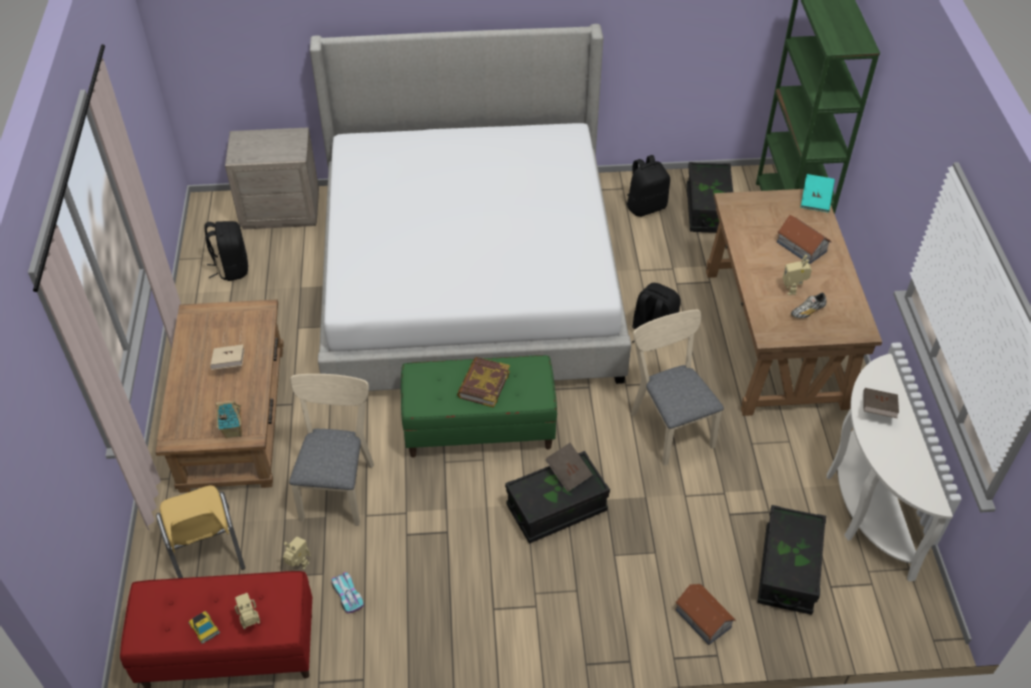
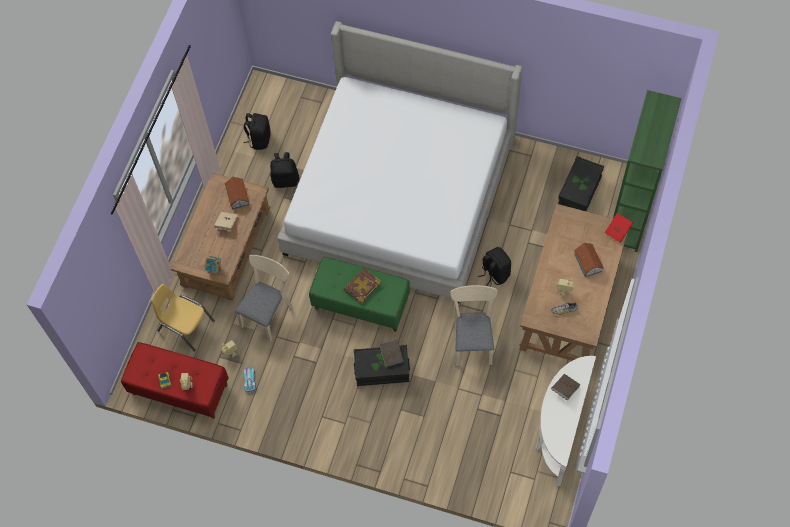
camera: 25 degrees right, 15 degrees up
yellow chair [156,486,245,578] -> yellow chair turned 120 degrees clockwise [151,284,215,352]
beige nightstand [225,127,319,230] -> none
black backpack [626,155,670,217] -> black backpack moved to [270,152,299,188]
toy house [676,584,736,645] -> toy house moved to [225,177,249,210]
black storage box [757,505,826,615] -> none
turquoise book [801,174,835,212] -> red book [605,213,633,243]

